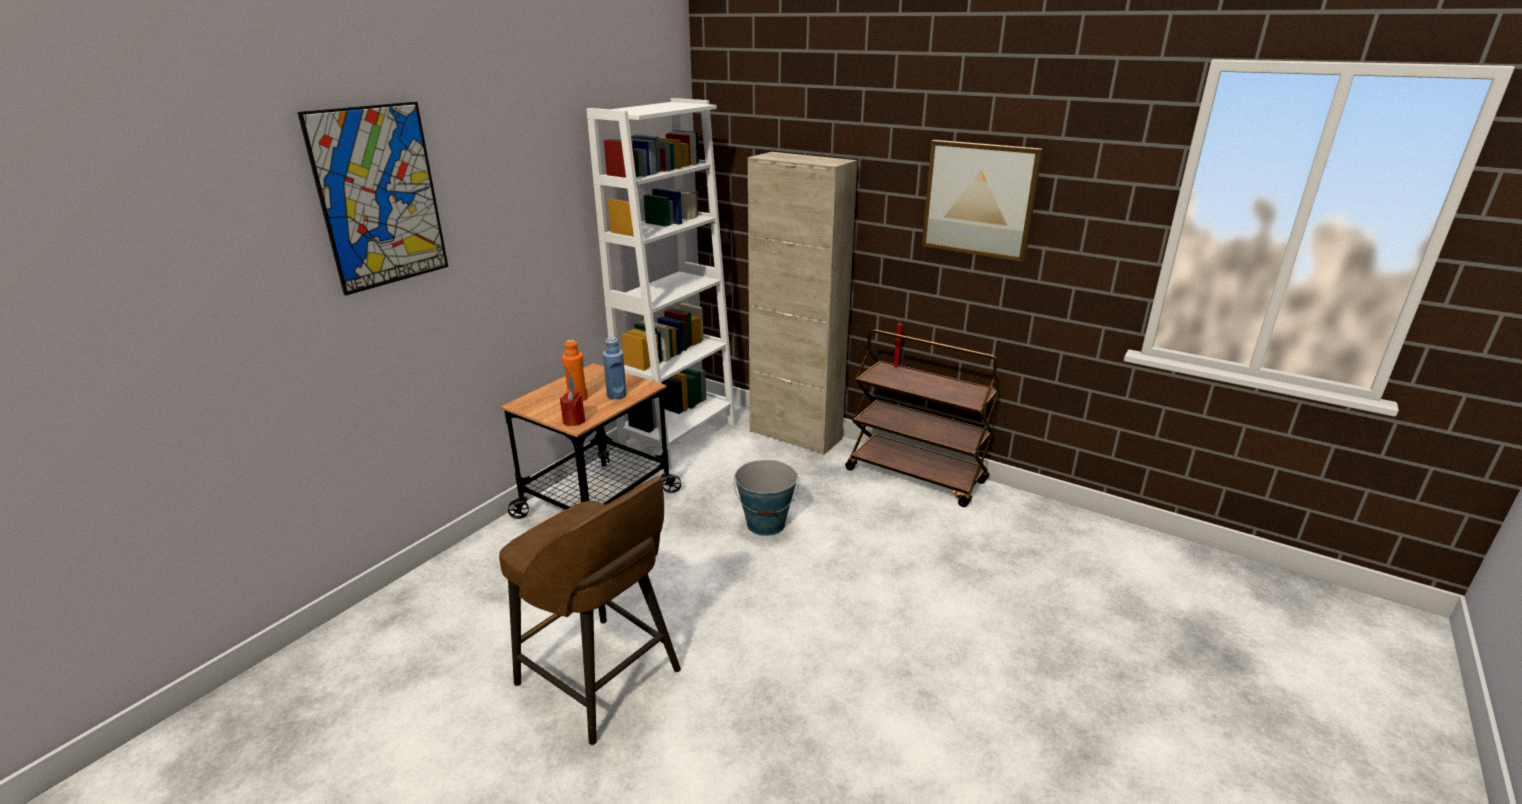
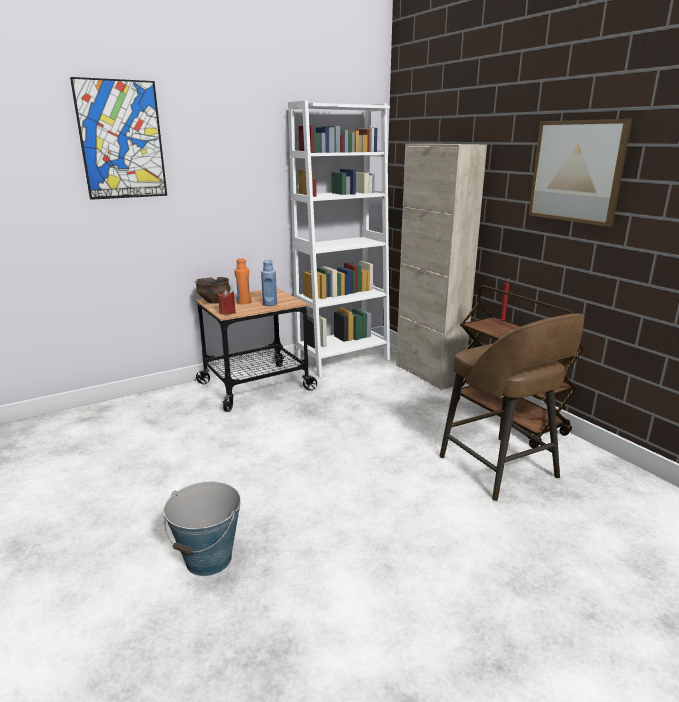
camera: 25 degrees right, 5 degrees down
brown stool [499,476,681,745] -> brown stool moved to [440,313,585,501]
bucket [734,460,799,536] -> bucket moved to [164,481,241,576]
none -> bowl [195,277,230,304]

